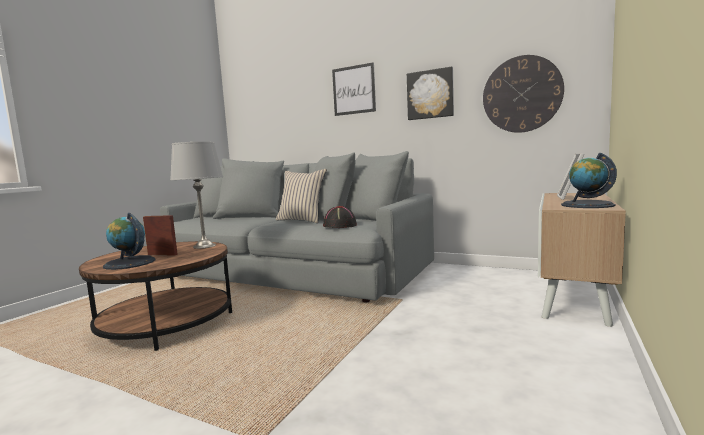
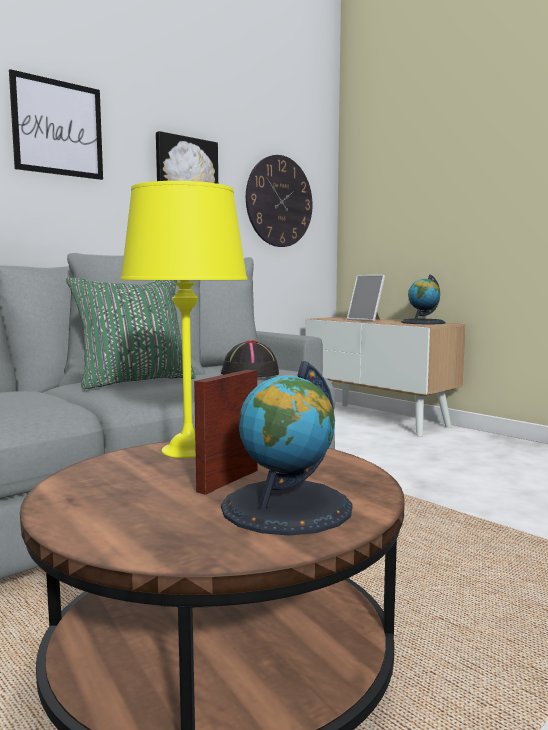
camera: 70 degrees left, 0 degrees up
grey table lamp [170,142,223,249] -> yellow table lamp [120,181,248,458]
beige pillow [276,169,327,223] -> green pillow [66,277,196,389]

